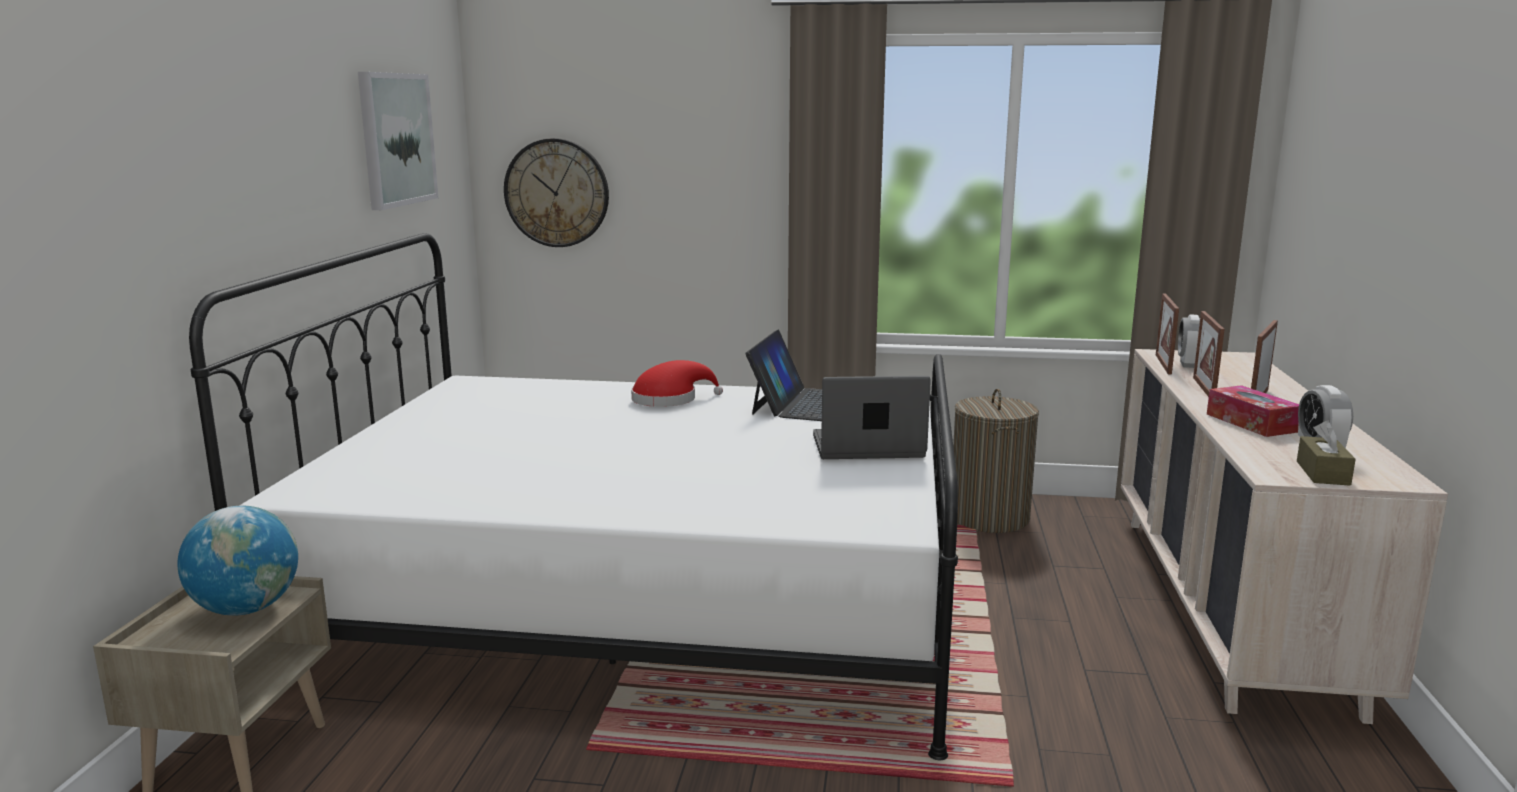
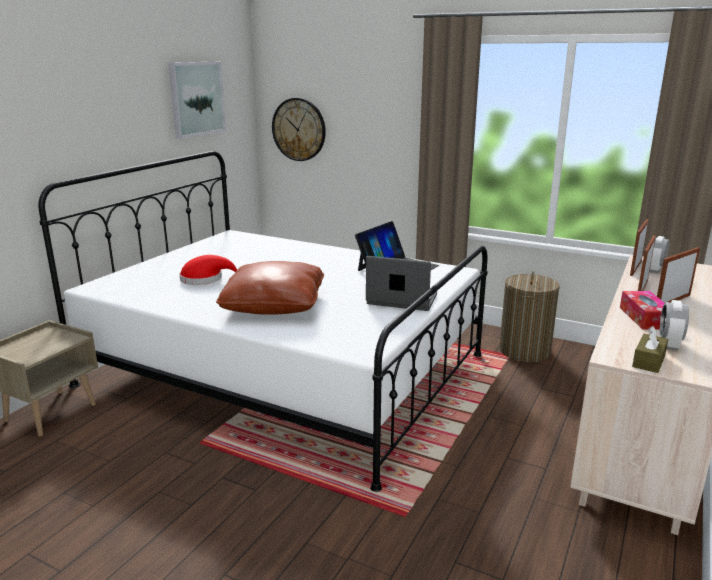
camera: 20 degrees right, 5 degrees up
globe [177,506,298,616] -> none
red hat [631,360,723,407] -> red hat moved to [179,255,237,285]
none -> brown pillow [216,261,324,315]

